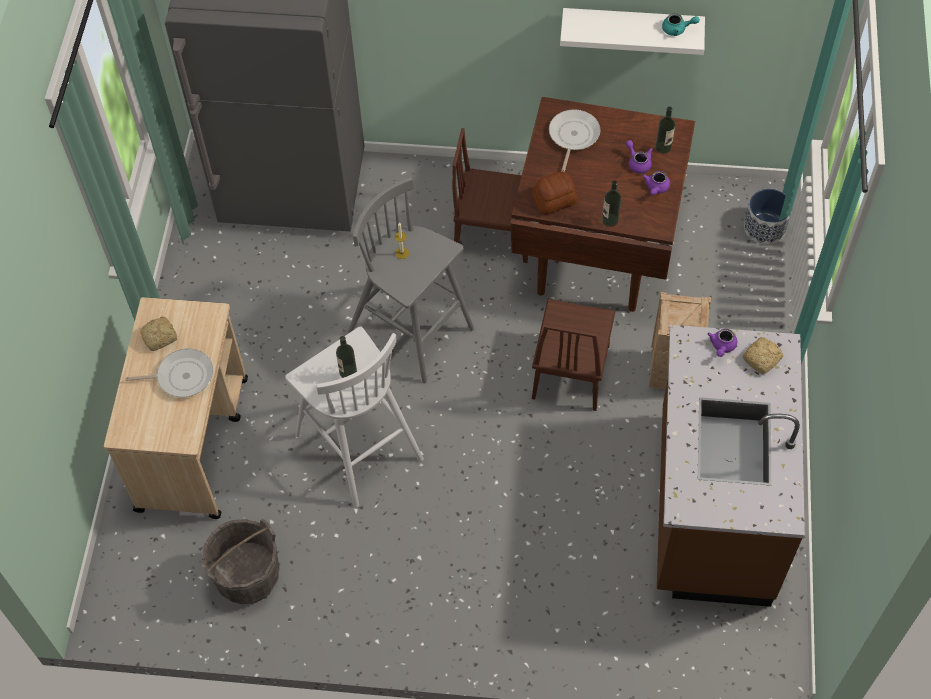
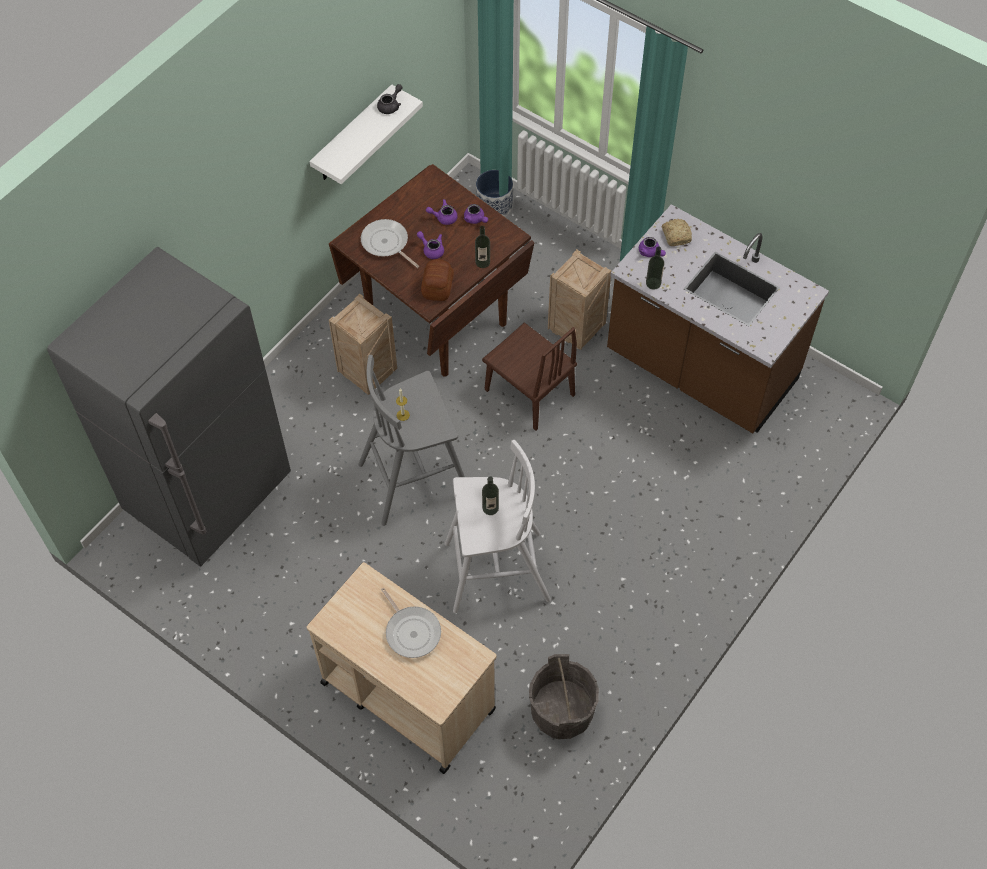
camera: 60 degrees left, 0 degrees up
frying pan [125,349,213,397] -> frying pan turned 120 degrees clockwise [381,588,441,658]
bread [140,317,177,351] -> none
brown chair [452,128,532,263] -> crate [329,294,397,395]
bottle [656,106,675,154] -> bottle moved to [646,247,664,290]
turquoise teapot [662,13,700,36] -> grey teapot [377,84,403,114]
none -> purple teapot [417,231,444,259]

